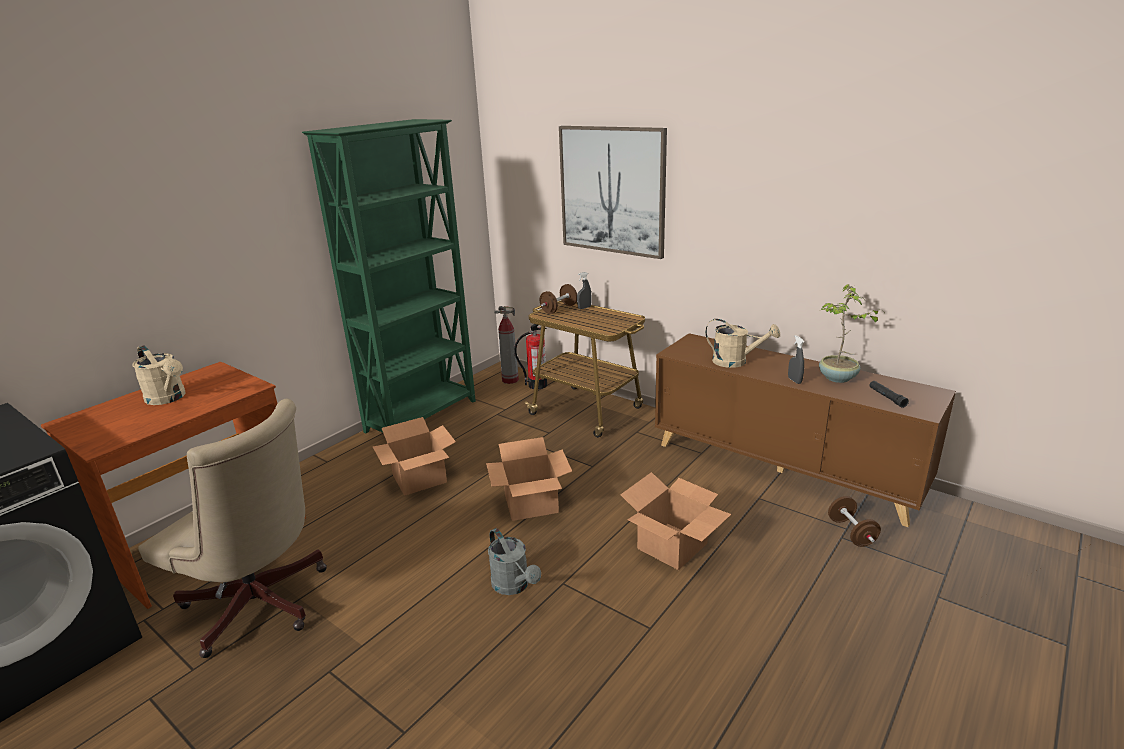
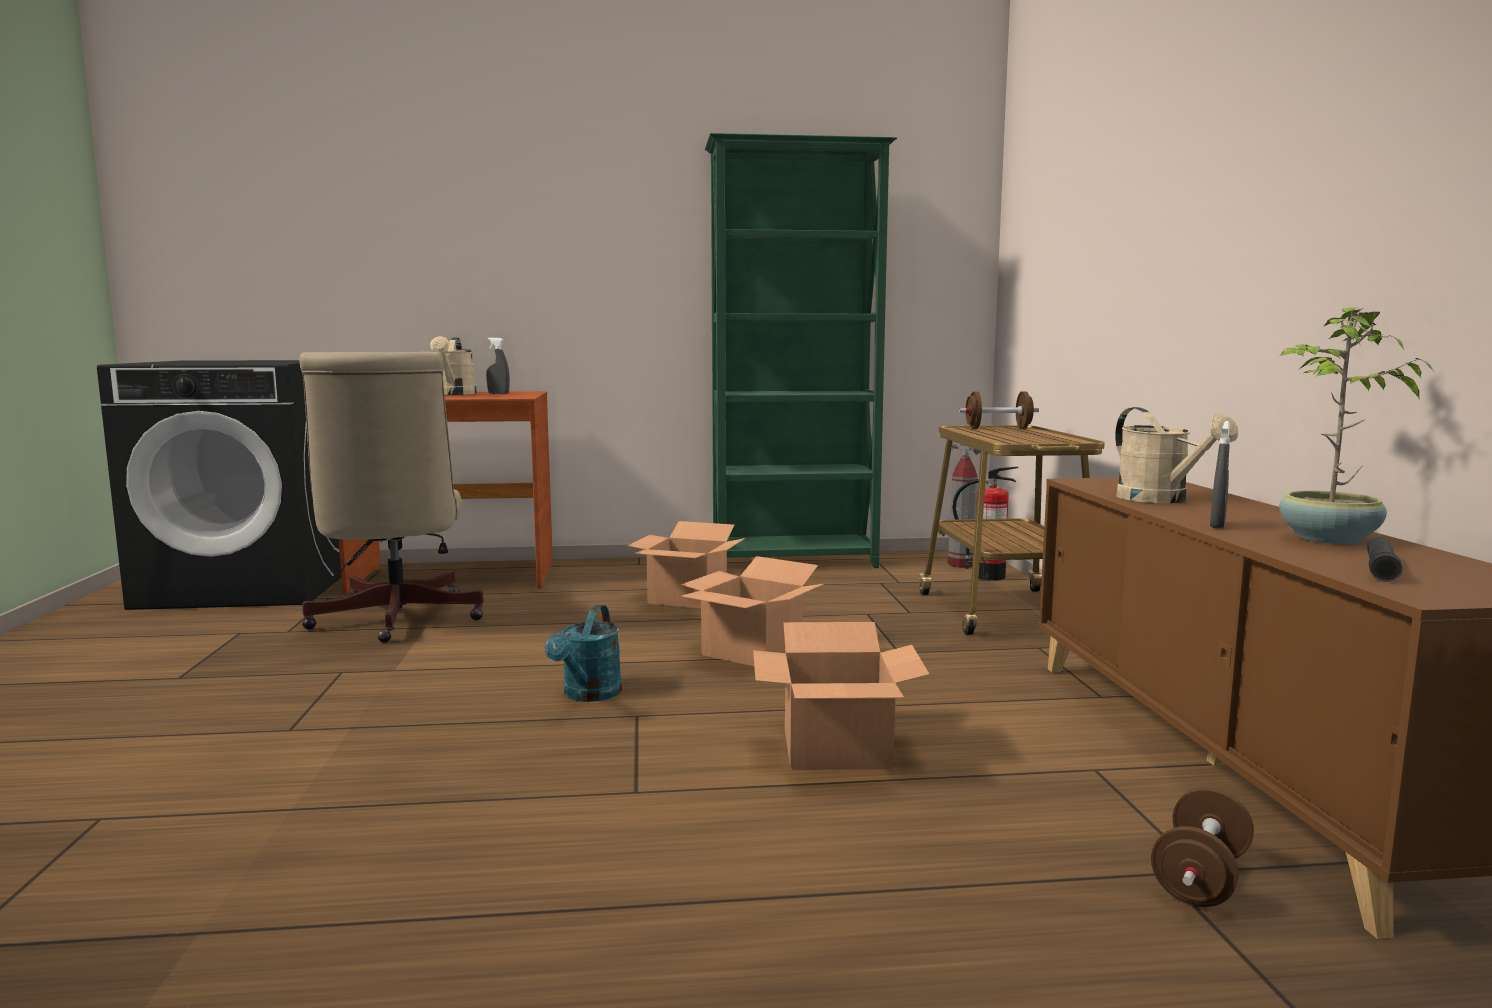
camera: 45 degrees right, 15 degrees down
grey watering can [488,528,541,595] -> turquoise watering can [545,605,622,702]
picture [559,126,667,259] -> none
grey spray bottle [577,272,592,309] -> grey spray bottle moved to [486,337,510,394]

